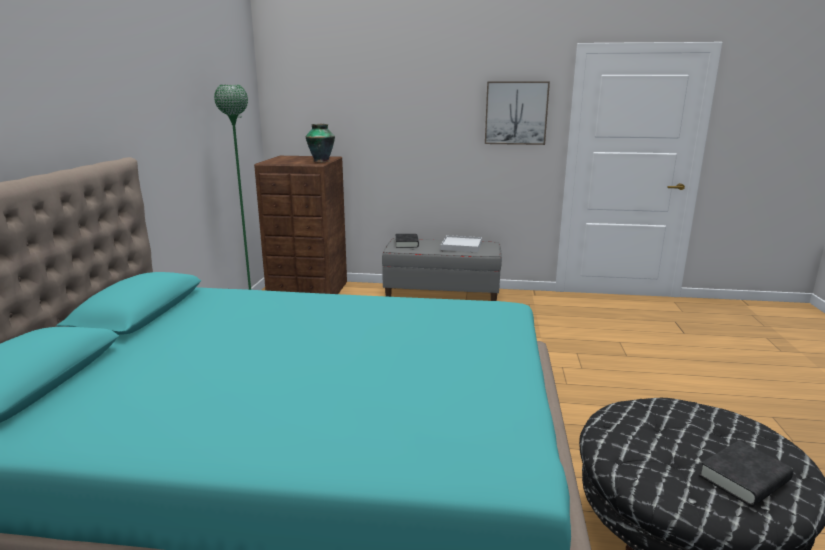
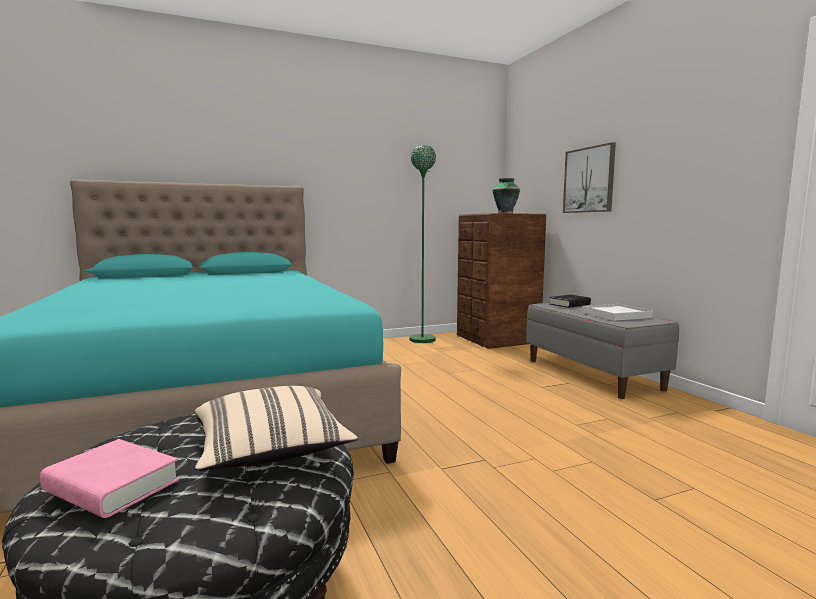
camera: 60 degrees right, 10 degrees down
picture [485,81,550,145] -> picture moved to [563,142,616,213]
black book [699,440,793,507] -> pink book [40,439,179,518]
none -> beige pillow [195,386,358,471]

